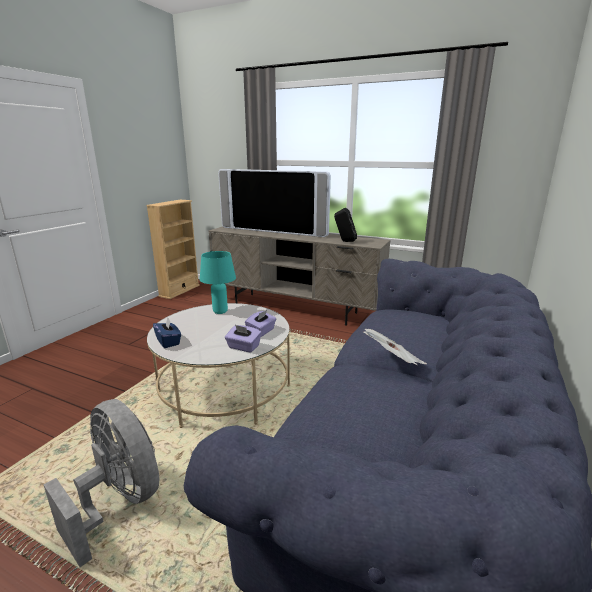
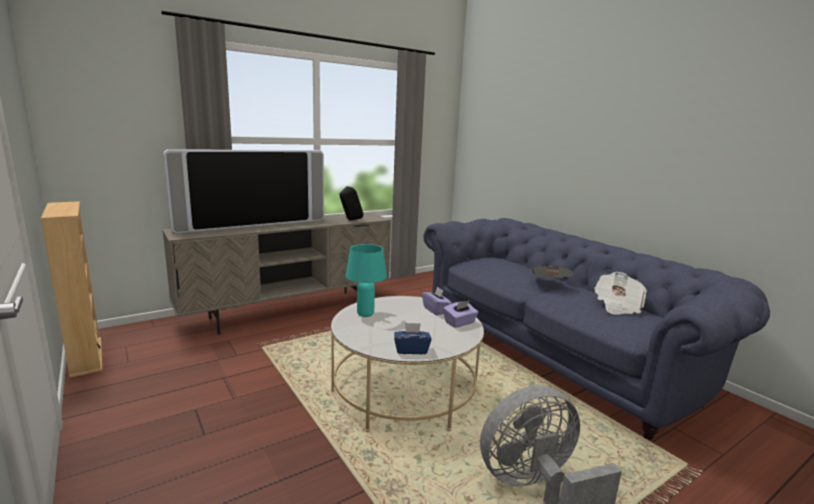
camera: 60 degrees left, 5 degrees down
none -> newspaper [594,272,647,315]

